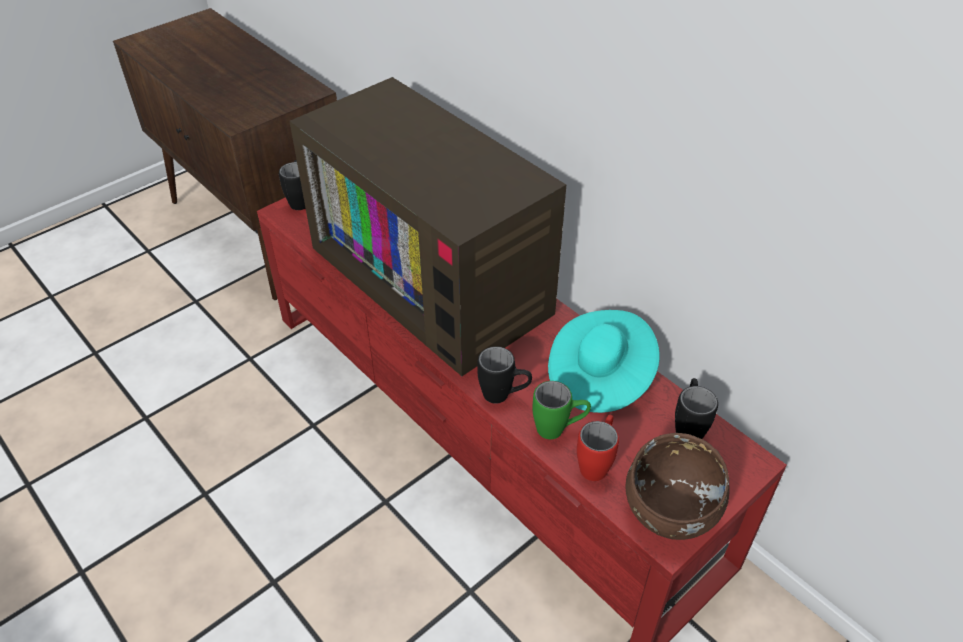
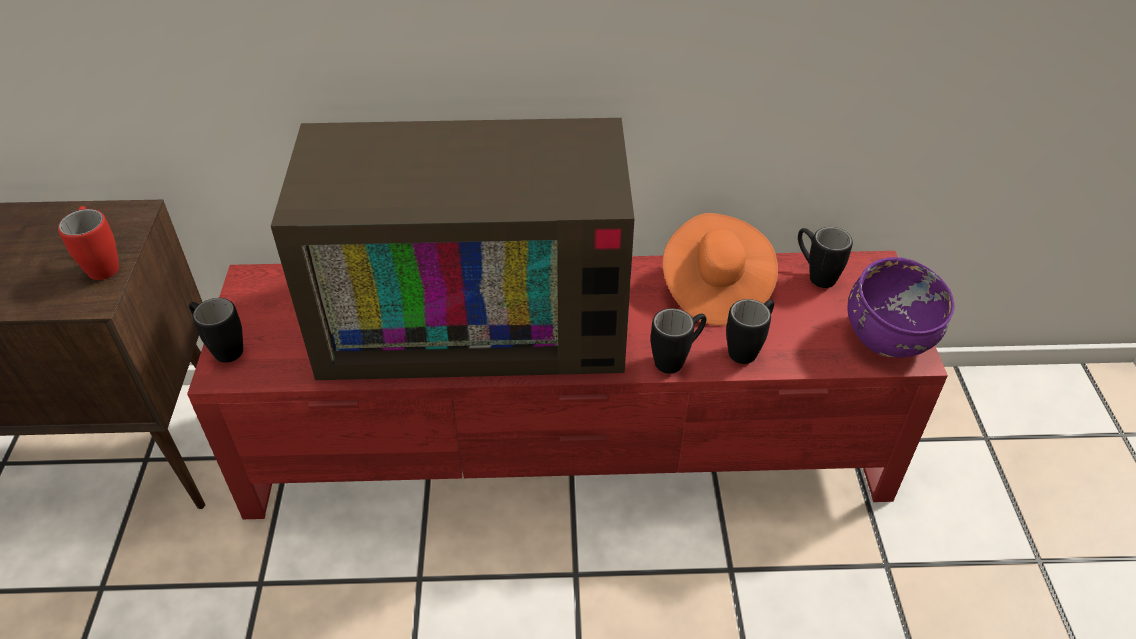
camera: 50 degrees left, 0 degrees up
green mug [532,381,591,439] -> black mug [726,299,774,364]
turquoise hat [548,310,660,413] -> orange hat [662,213,778,326]
red mug [577,415,619,481] -> red mug moved to [58,206,119,280]
brown bowl [626,433,730,540] -> purple bowl [847,257,955,358]

